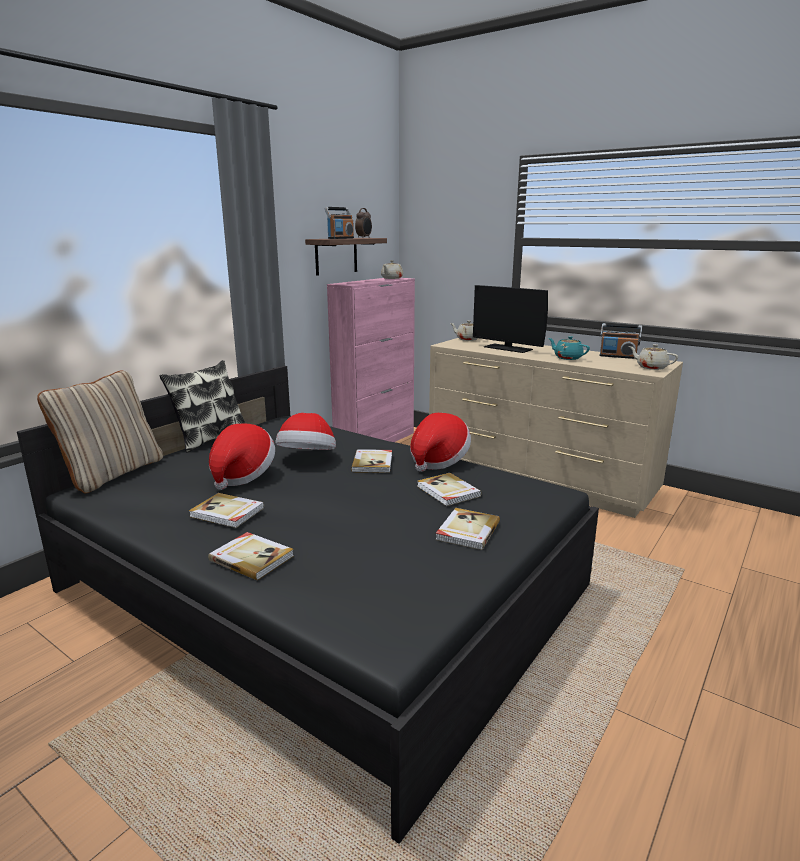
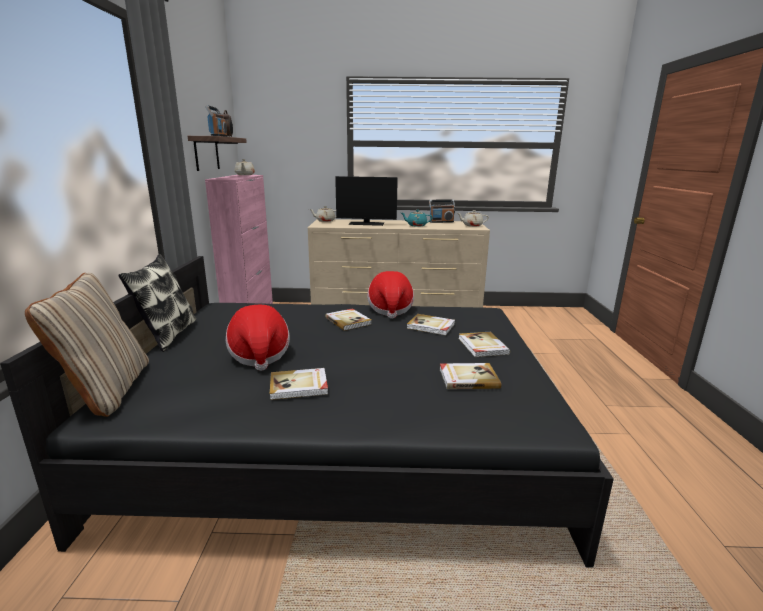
camera: 35 degrees left, 0 degrees up
book [208,532,294,580] -> book moved to [439,363,501,389]
hat [276,413,336,450] -> none

